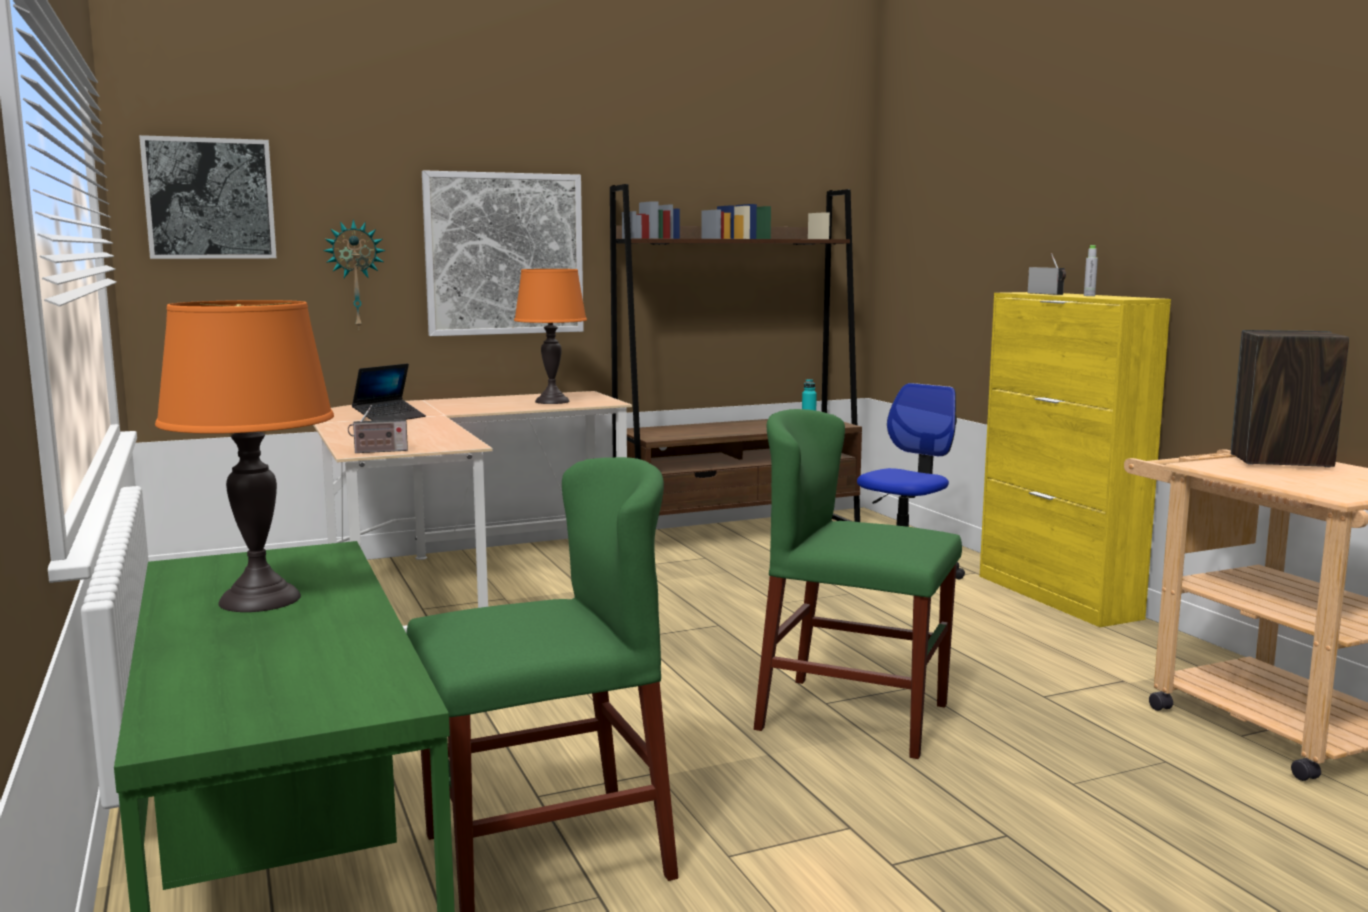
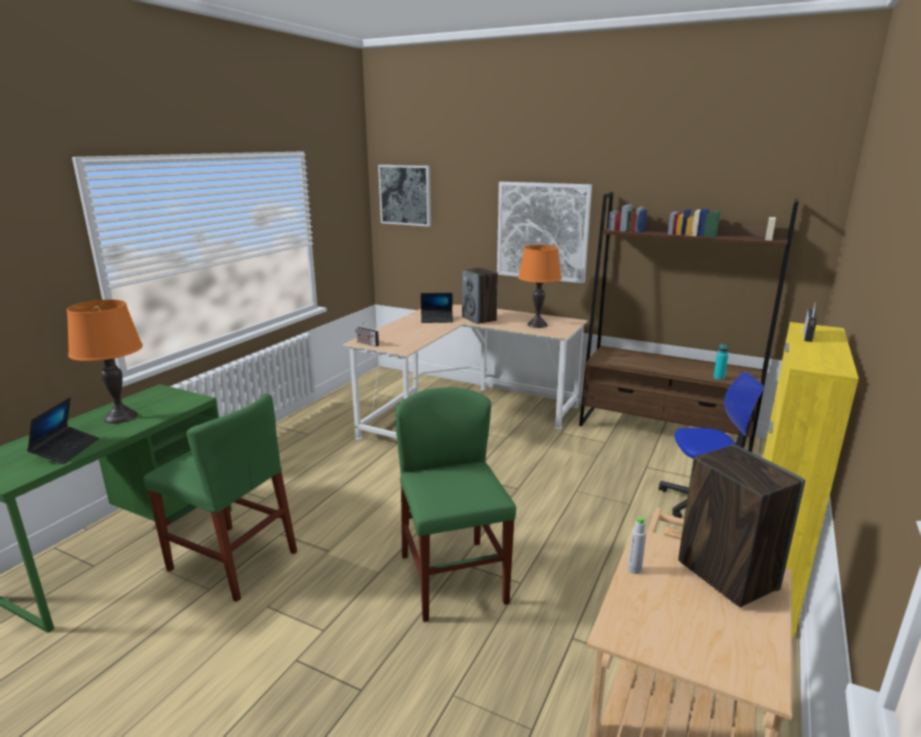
camera: 50 degrees right, 10 degrees up
wall clock [323,219,386,329] -> none
grey bottle [1084,245,1098,296] -> grey bottle moved to [628,517,646,574]
none -> laptop [27,397,99,464]
none -> speaker [462,268,498,324]

